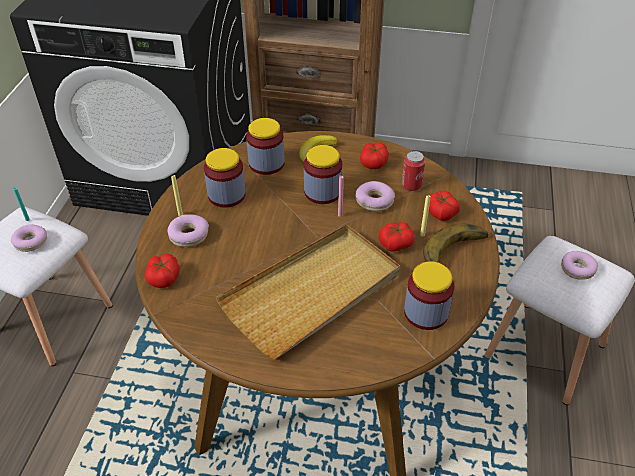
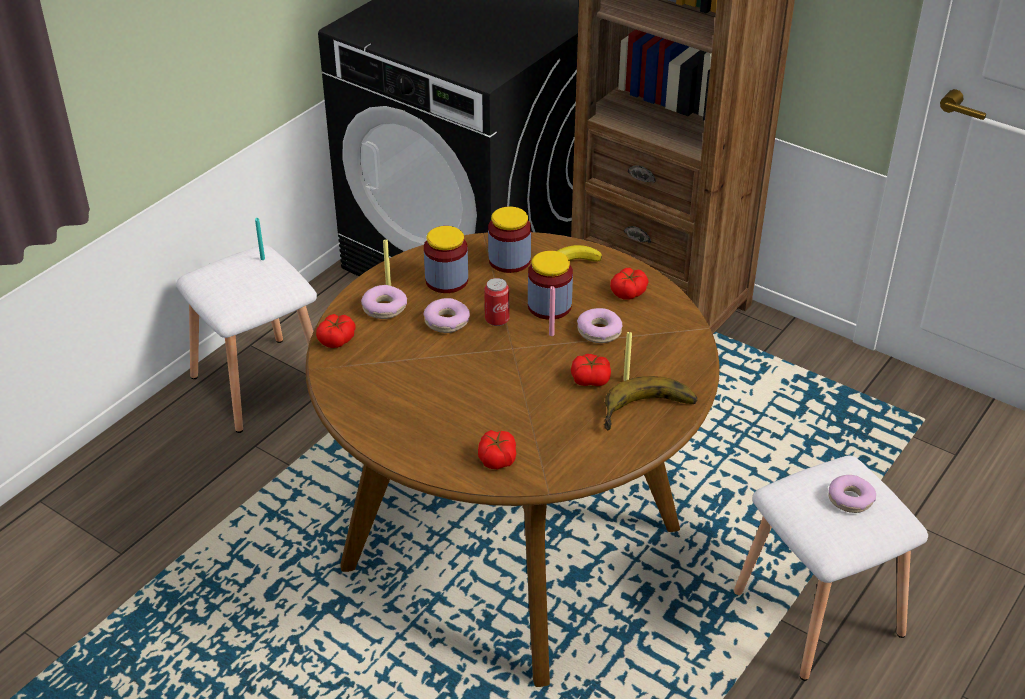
camera: 25 degrees right, 5 degrees down
donut [11,224,47,252] -> donut moved to [424,298,470,333]
beige tray [216,224,400,359] -> none
can [402,151,425,191] -> can moved to [484,278,509,326]
jar [404,261,454,330] -> none
tomato [429,191,460,221] -> tomato moved to [478,430,516,469]

